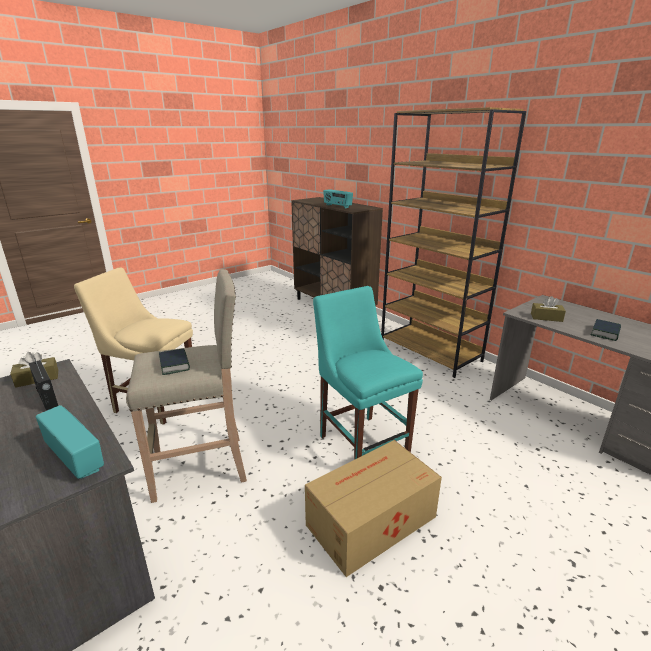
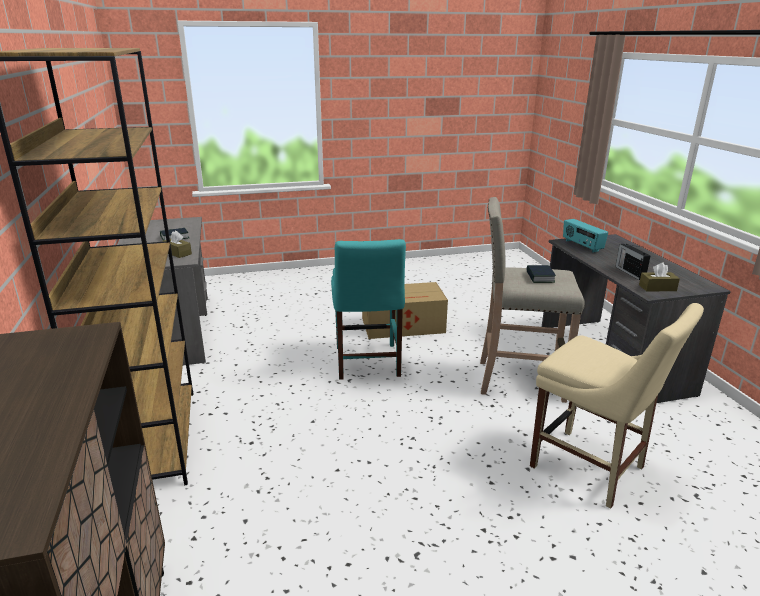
camera: 155 degrees left, 0 degrees up
radio [323,189,353,209] -> none

